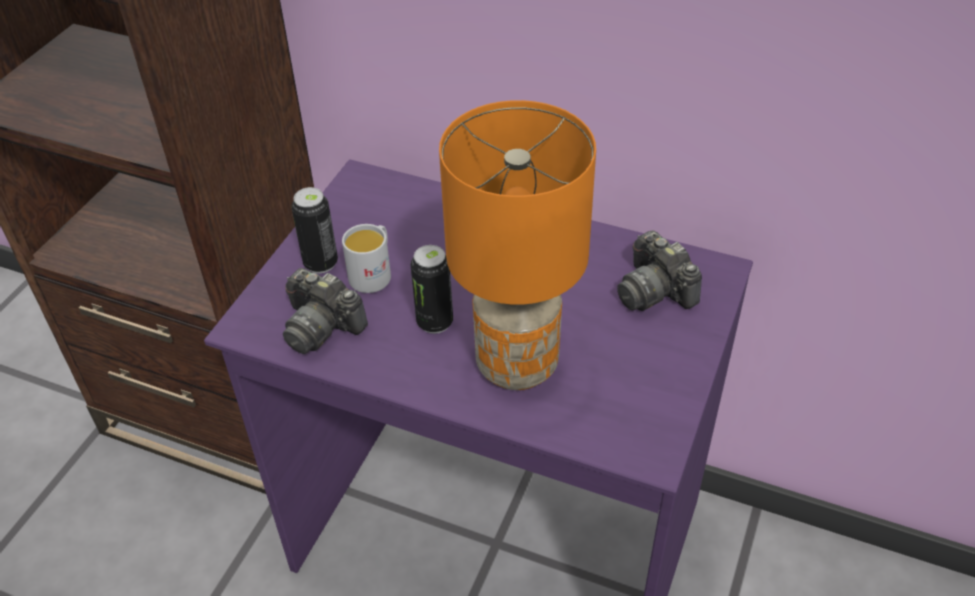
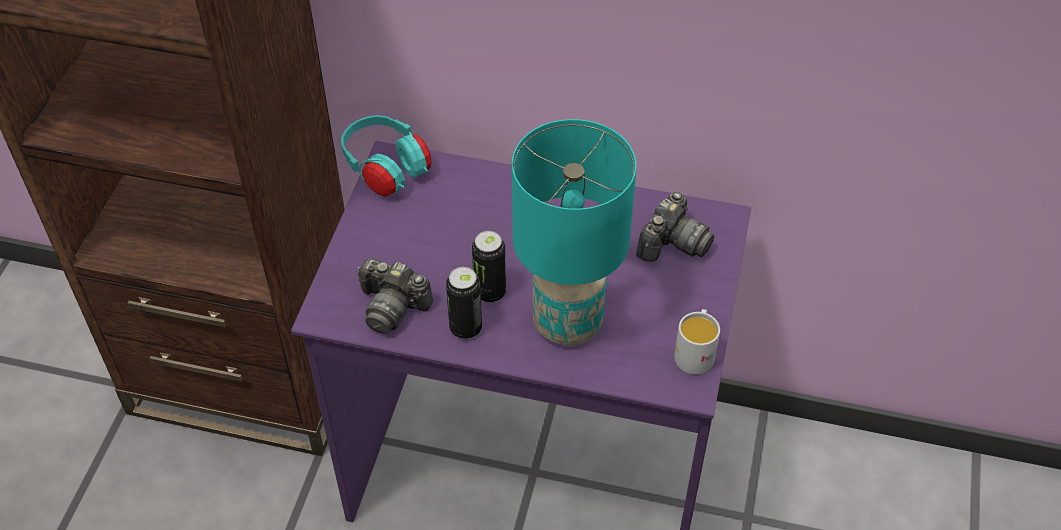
camera: 10 degrees left, 5 degrees up
can [291,187,338,273] -> can moved to [446,267,482,339]
white mug [342,224,391,293] -> white mug moved to [674,309,720,375]
orange table lamp [439,100,596,390] -> turquoise table lamp [512,119,637,346]
camera [617,231,702,311] -> camera turned 105 degrees counterclockwise [636,192,714,262]
none -> turquoise headphones [341,115,431,197]

